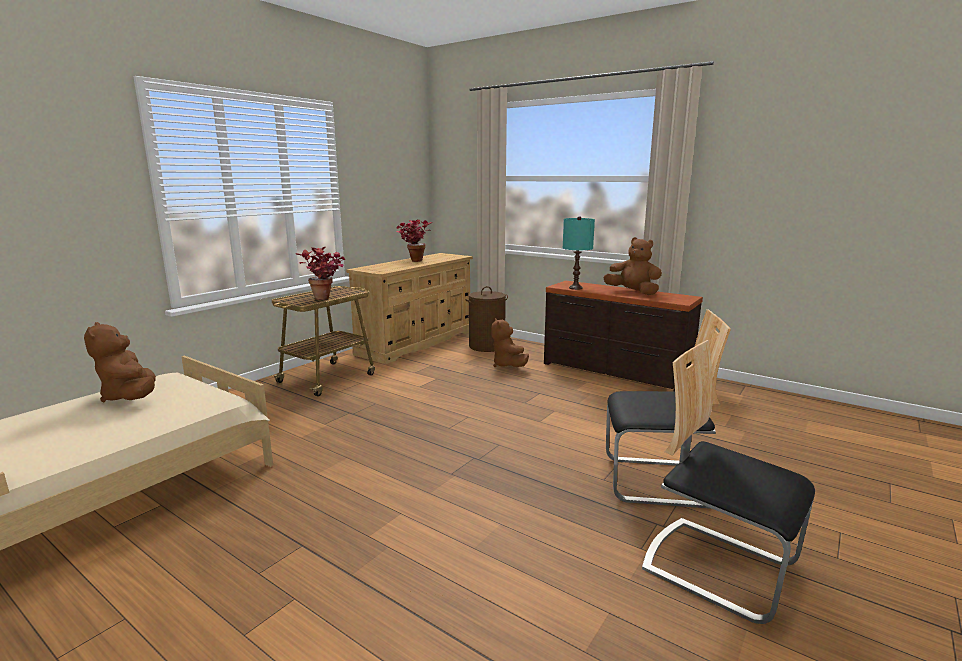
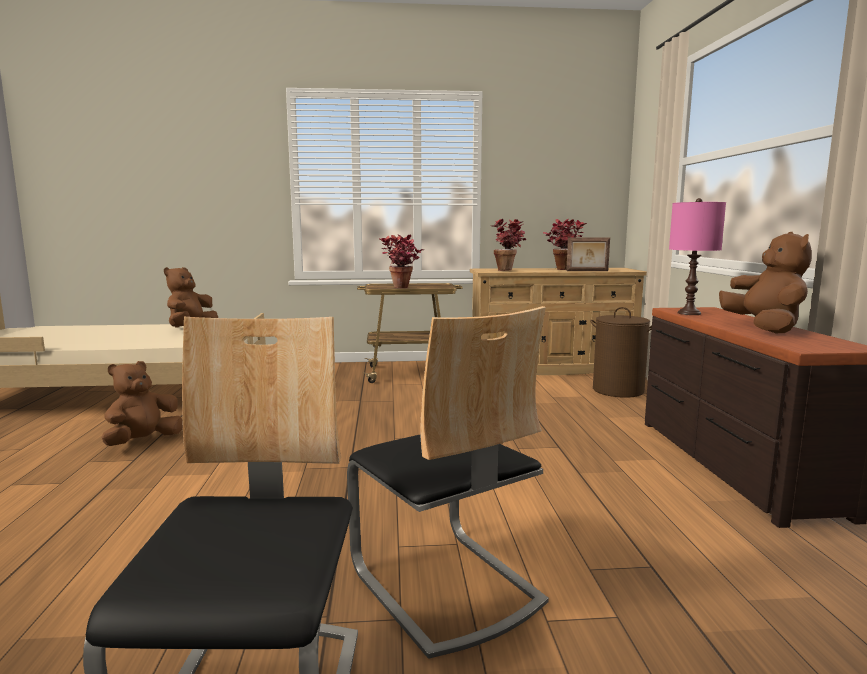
camera: 50 degrees right, 5 degrees down
brown plush toy [491,318,529,367] -> brown plush toy moved to [102,361,183,446]
turquoise table lamp [563,216,595,290] -> pink table lamp [669,198,726,315]
none -> potted plant [493,219,526,271]
none -> picture frame [566,237,610,271]

